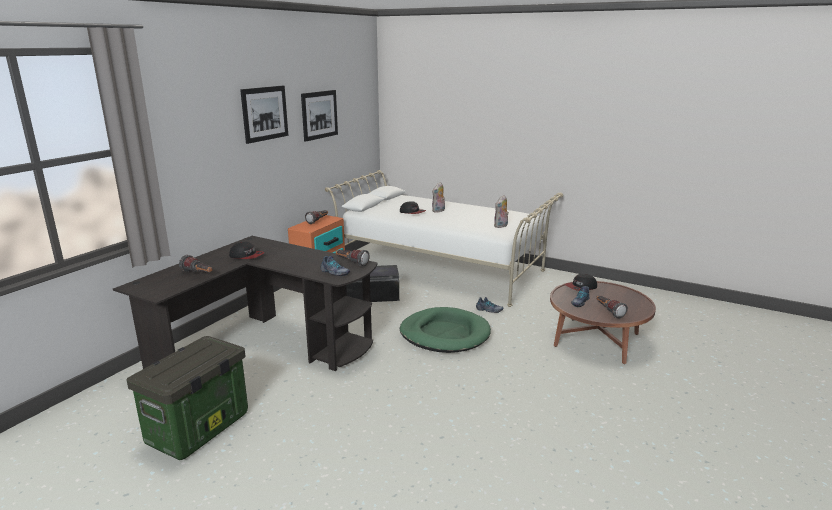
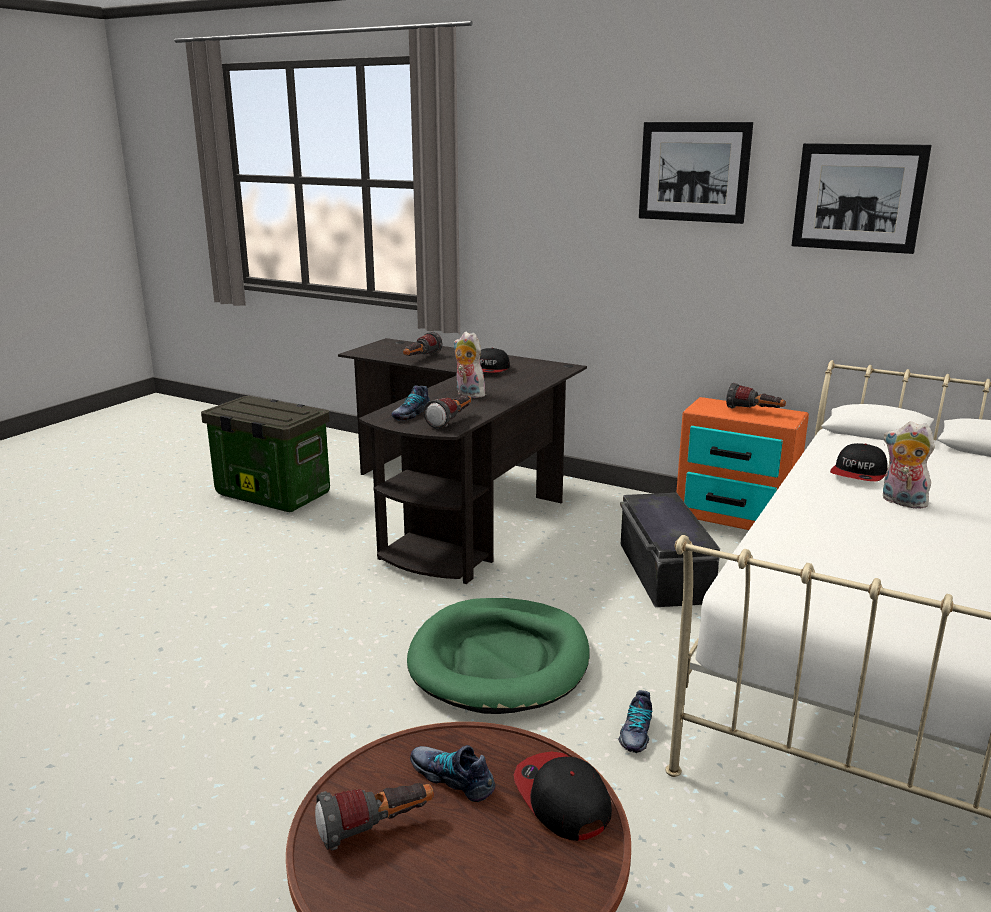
camera: 90 degrees right, 0 degrees up
plush toy [494,195,509,228] -> plush toy moved to [453,332,485,398]

